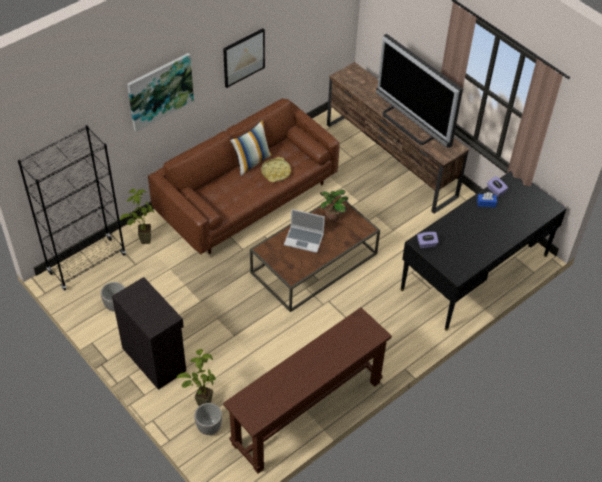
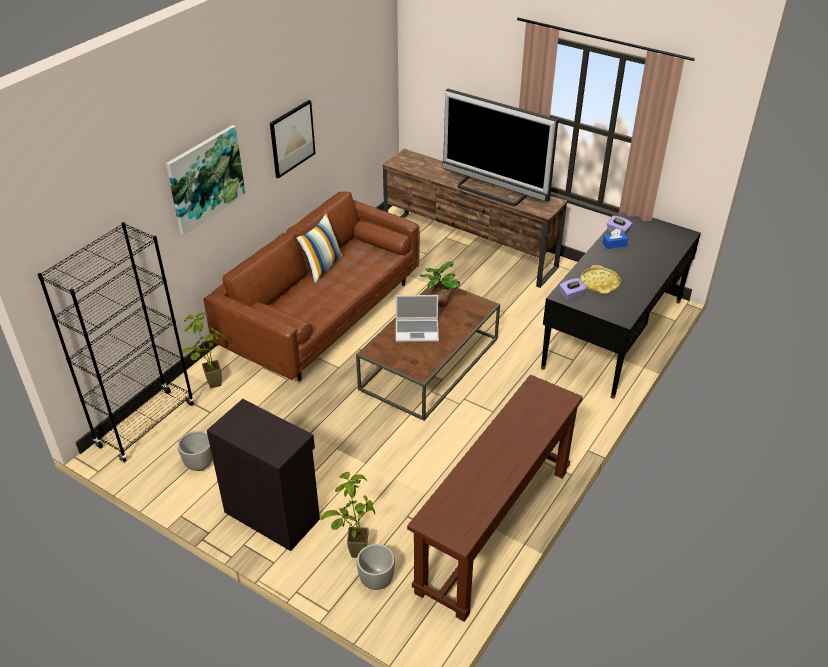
camera: 15 degrees left, 10 degrees down
yellow tray [261,157,291,182] -> yellow tray moved to [580,265,621,294]

